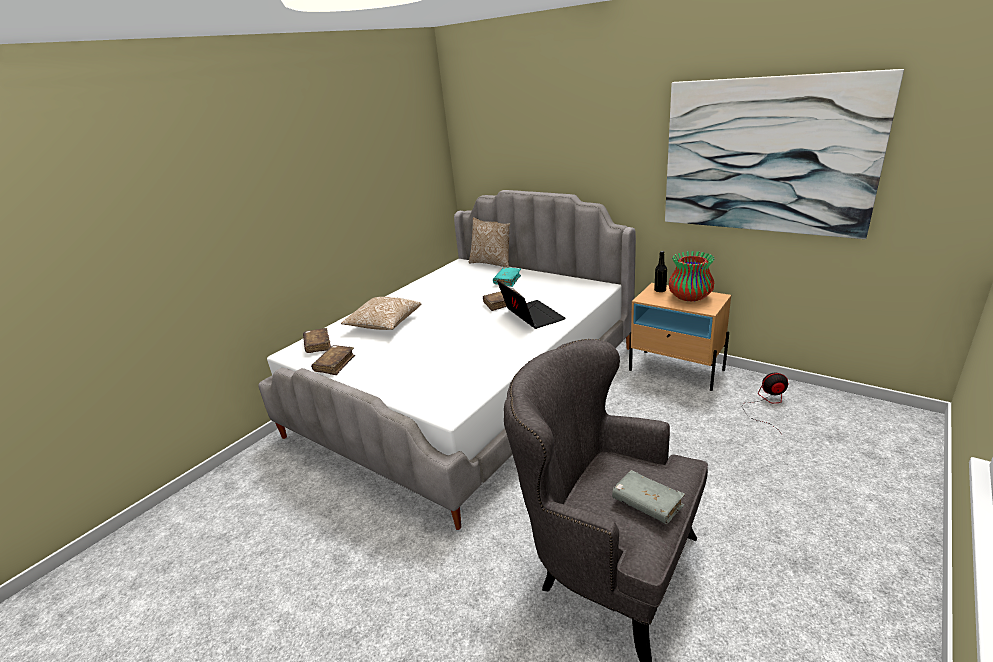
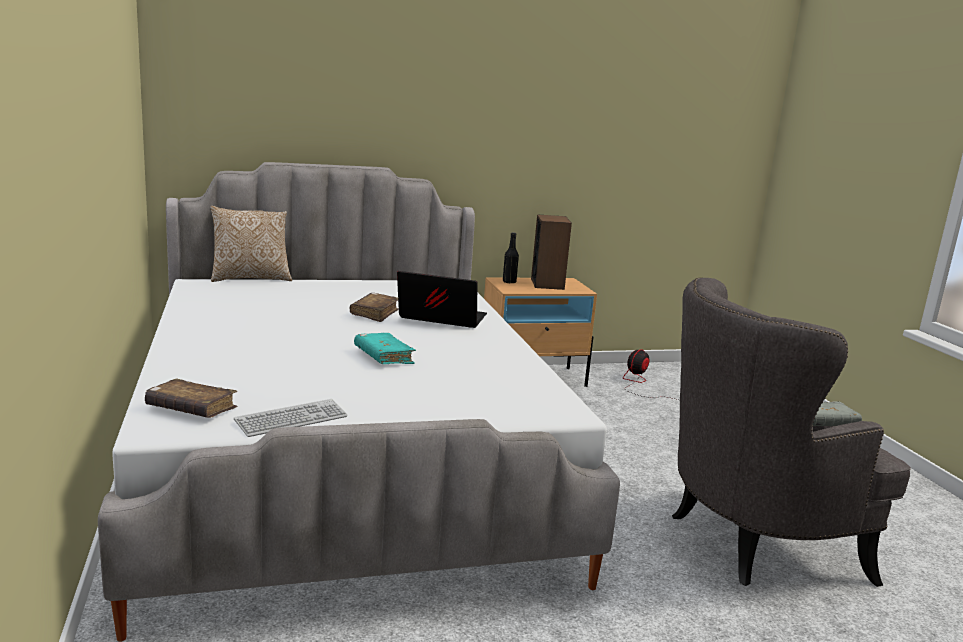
camera: 55 degrees left, 10 degrees down
brown book [311,345,355,375] -> keyboard [234,399,348,437]
pillow [341,297,421,330] -> none
turquoise book [493,267,521,287] -> turquoise book moved to [354,333,416,364]
picture [665,69,904,239] -> none
vase [668,251,714,302] -> speaker [531,214,572,290]

